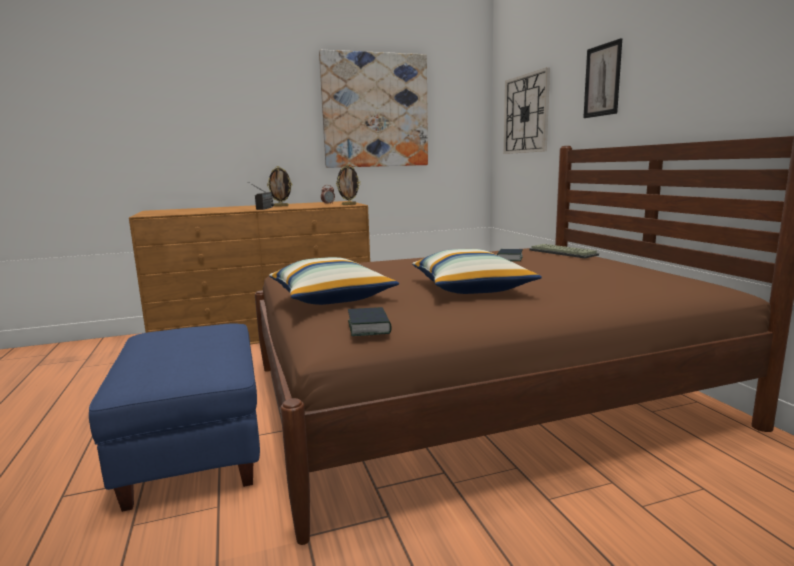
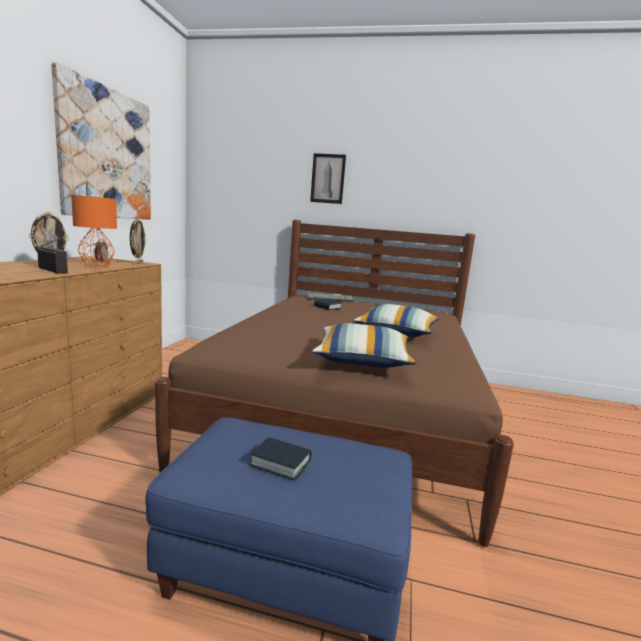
camera: 60 degrees left, 0 degrees up
book [348,307,392,336] -> book moved to [250,437,312,480]
wall clock [504,67,550,154] -> none
none -> orange table lamp [71,195,117,268]

